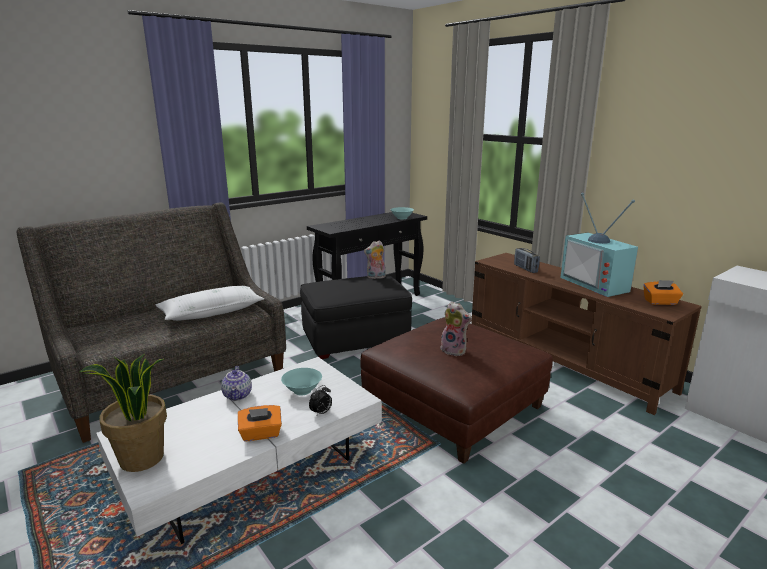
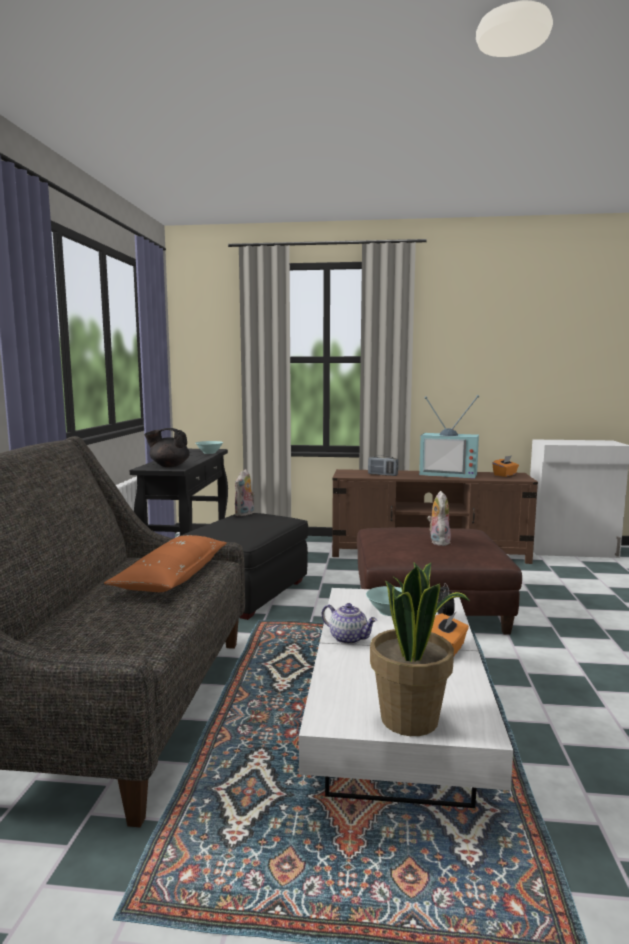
camera: 45 degrees left, 10 degrees down
white pillow [156,286,264,321] -> orange pillow [104,535,227,592]
plush toy [440,301,472,356] -> plush toy turned 75 degrees counterclockwise [427,491,451,546]
none -> black teapot [144,428,190,467]

